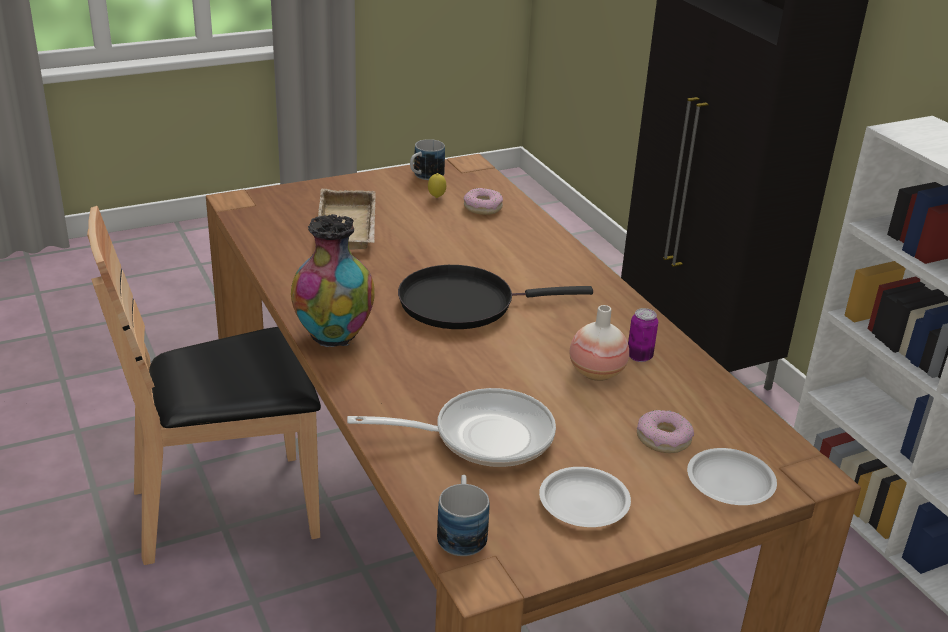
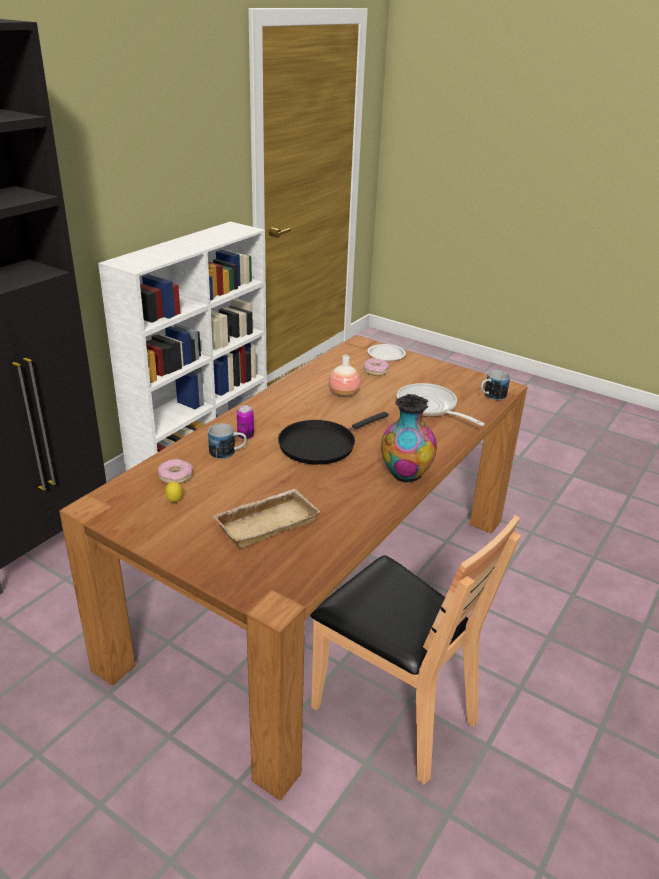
camera: 120 degrees left, 0 degrees up
black frying pan [398,265,593,329] -> black frying pan turned 90 degrees clockwise [278,412,389,465]
mug [410,139,445,180] -> mug moved to [208,423,247,459]
white plate [539,467,631,527] -> none
can [628,308,658,362] -> can moved to [237,405,254,439]

